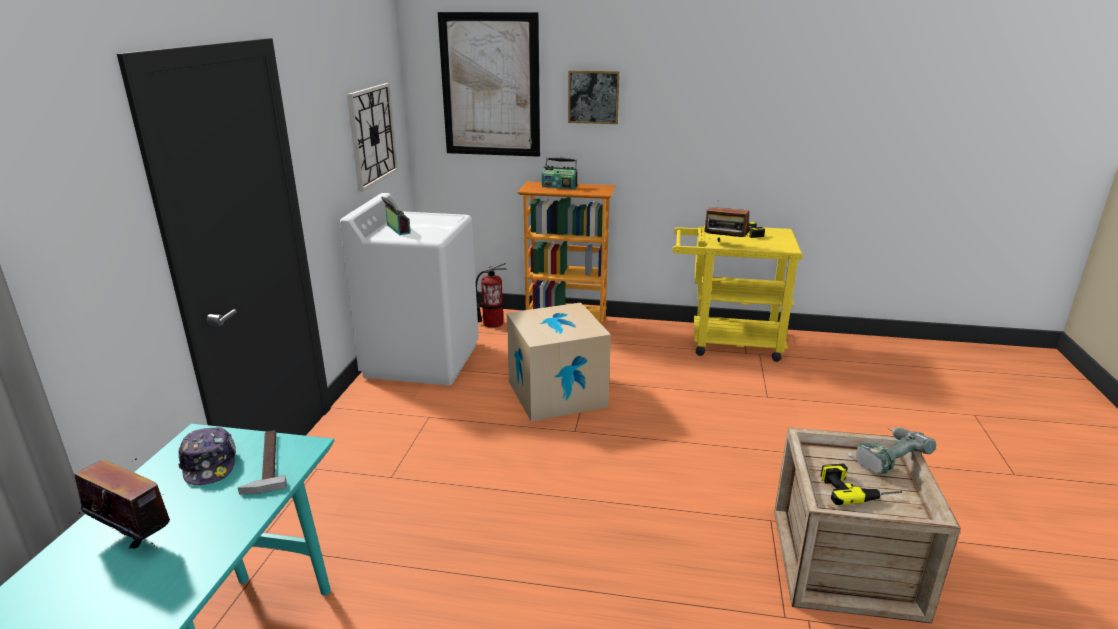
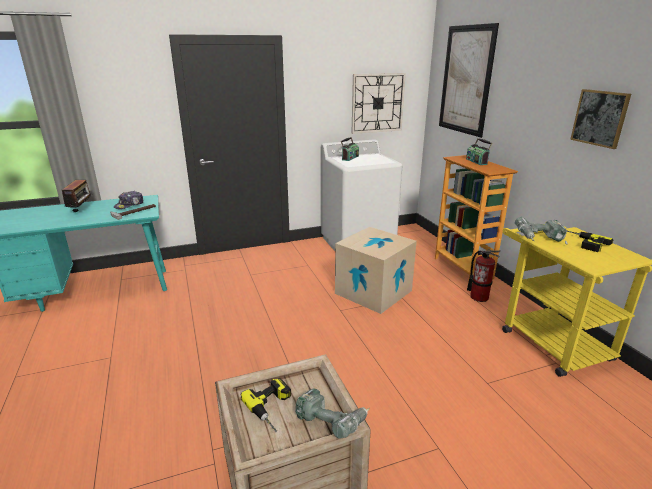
camera: 60 degrees right, 0 degrees up
fire extinguisher [476,262,507,328] -> fire extinguisher moved to [467,249,500,302]
picture [568,71,620,124] -> picture moved to [570,89,631,149]
radio [704,200,750,242] -> power drill [515,217,568,244]

